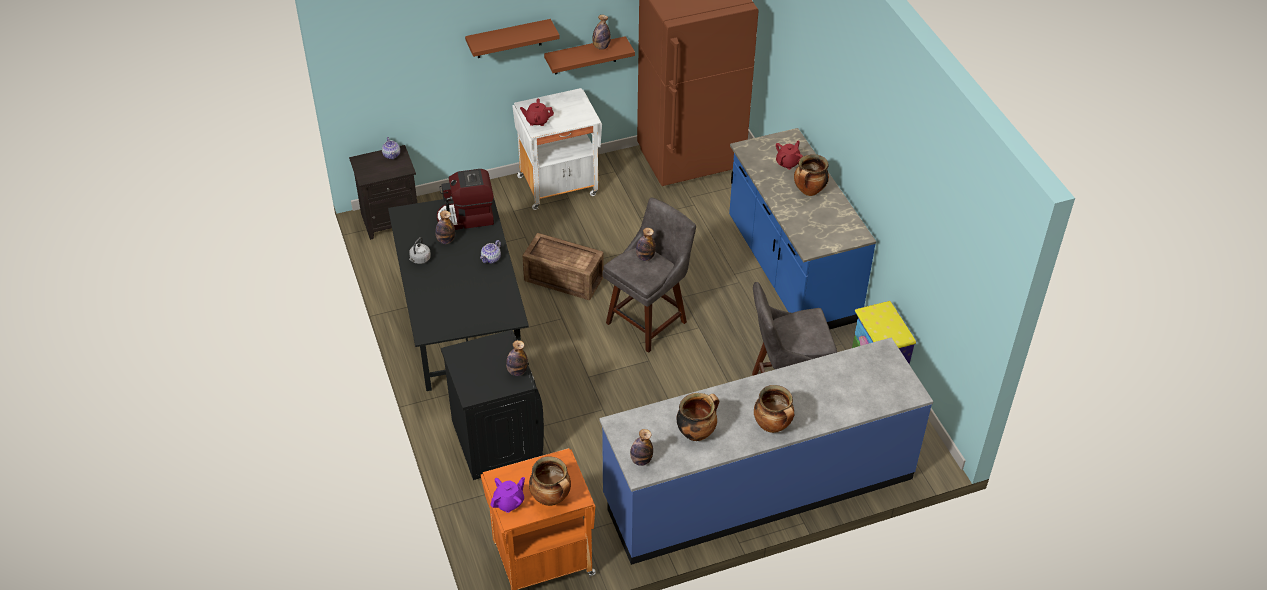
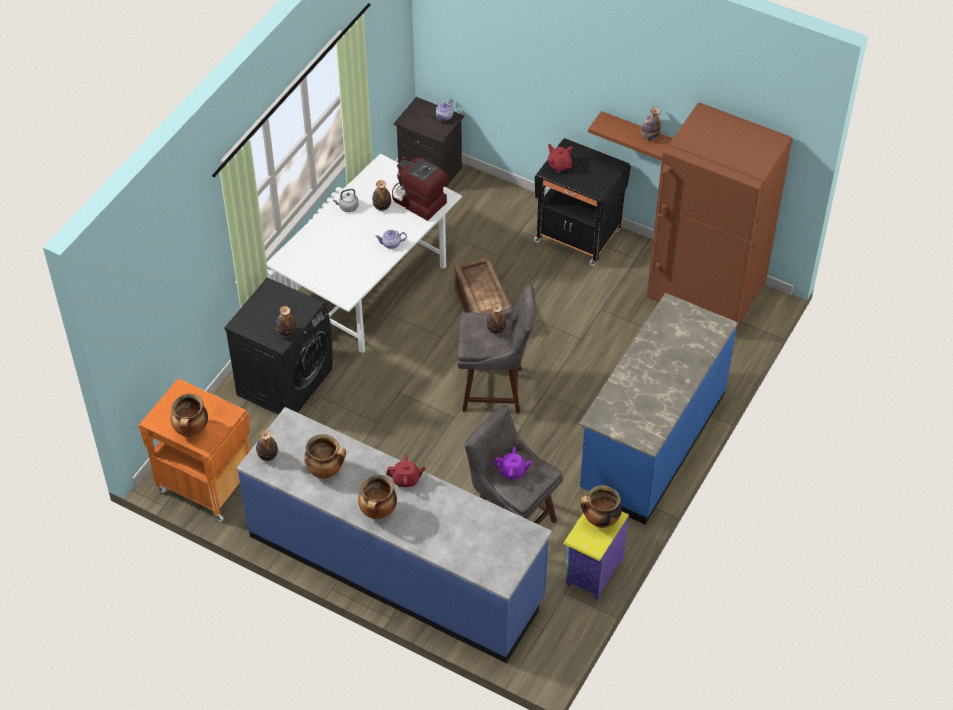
camera: 50 degrees right, 5 degrees up
black dining table [388,197,529,391] -> white dining table [267,154,462,353]
brown shelf [465,19,560,58] -> none
purple teapot [491,477,525,513] -> purple teapot moved to [493,447,532,479]
white cart [512,88,602,210] -> black cart [534,138,631,266]
red teapot [776,141,803,170] -> red teapot moved to [386,454,425,487]
cooking pot [794,154,829,196] -> cooking pot moved to [580,485,622,528]

